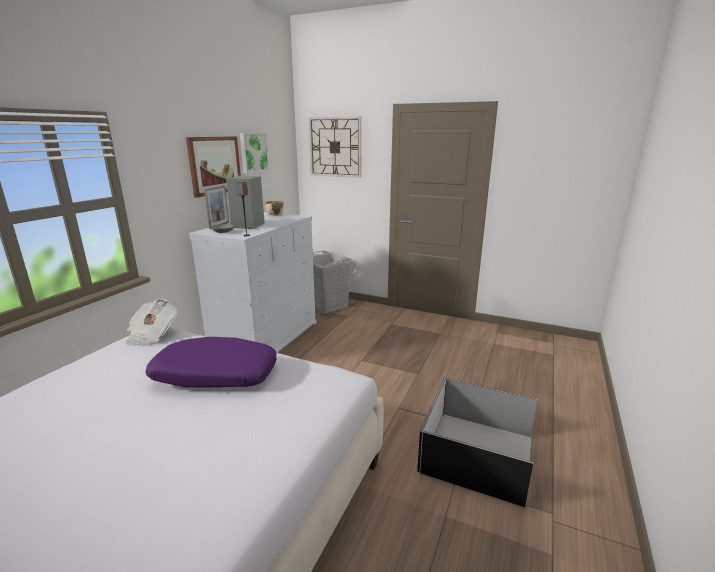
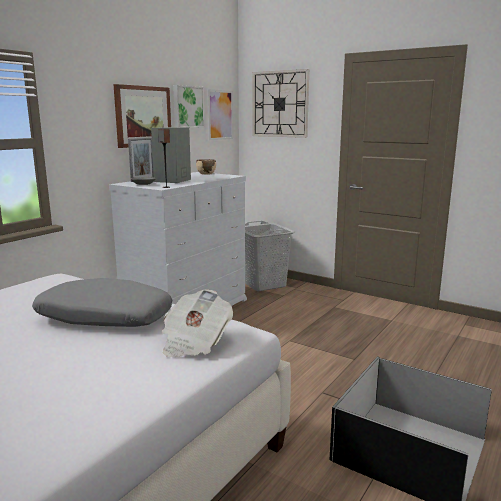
camera: 10 degrees right, 5 degrees down
newspaper [126,299,177,346] -> newspaper moved to [162,289,233,357]
purple pillow [145,337,277,388] -> grey pillow [32,278,172,327]
none -> picture [207,89,233,140]

